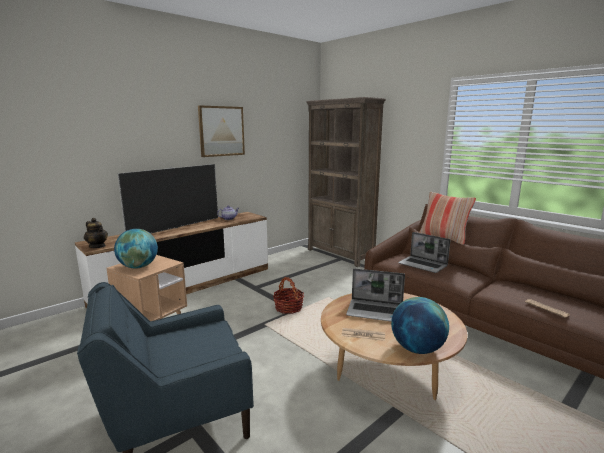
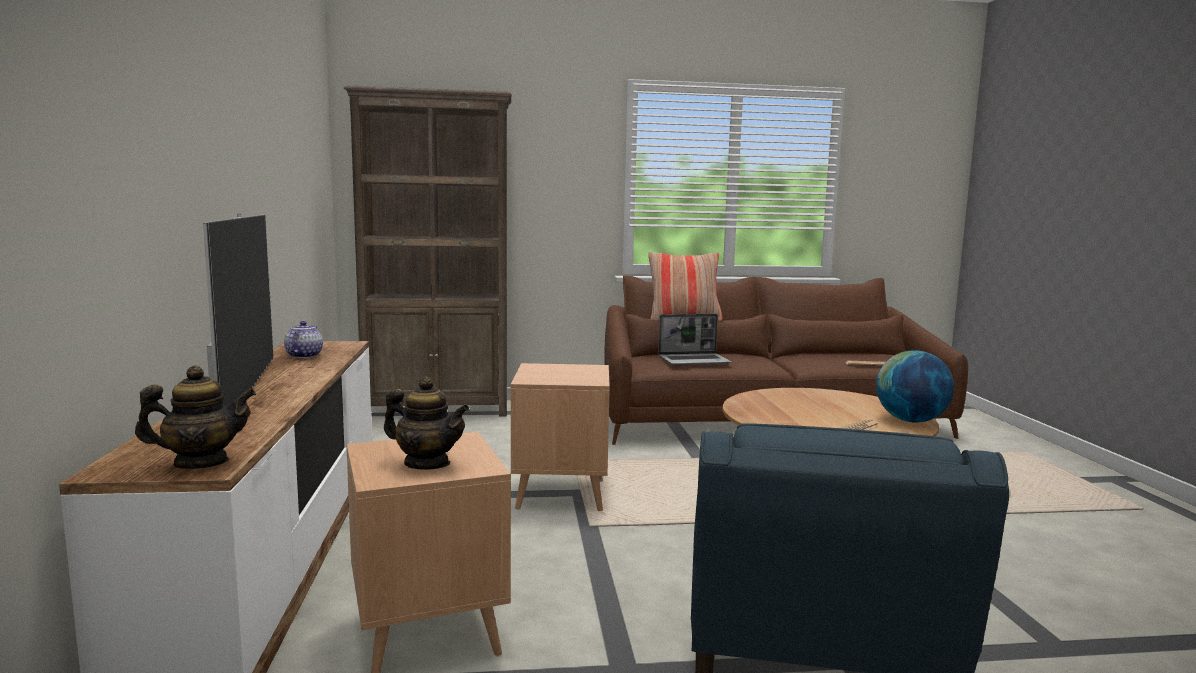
camera: 55 degrees left, 5 degrees down
globe [114,229,158,269] -> teapot [384,377,470,470]
picture [198,105,245,157] -> none
basket [273,277,304,314] -> brown side table [511,363,610,511]
laptop [346,268,405,322] -> none

